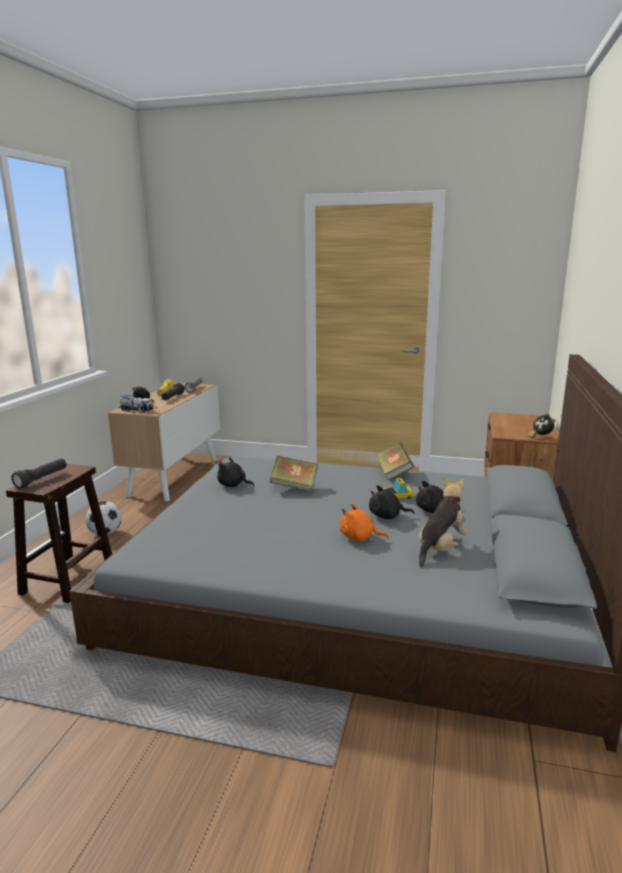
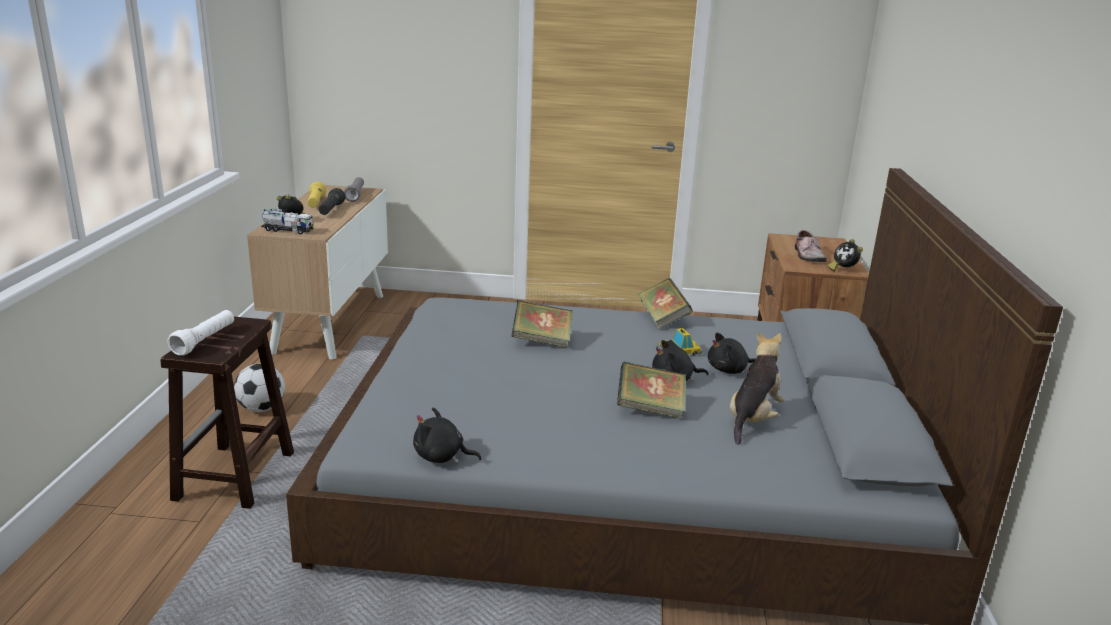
camera: 10 degrees left, 5 degrees up
black flashlight [11,458,67,489] -> white flashlight [168,310,234,356]
black plush toy [217,457,255,488] -> black plush toy moved to [413,407,482,463]
orange plush toy [340,503,389,541] -> book [617,362,686,419]
none -> shoe [795,230,827,262]

